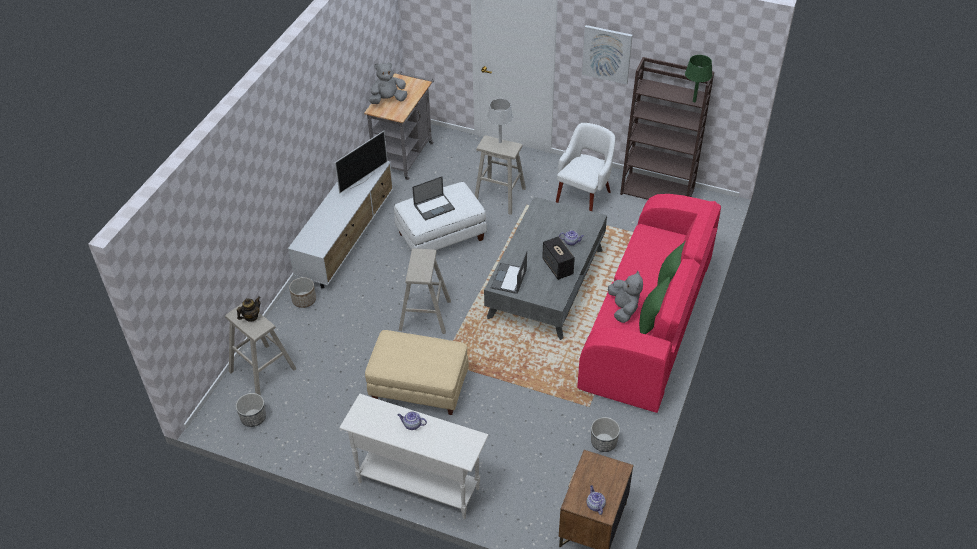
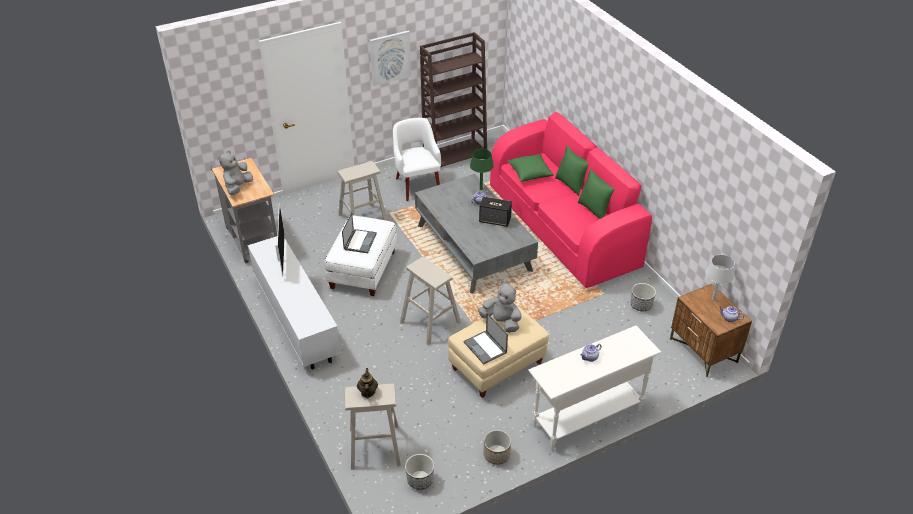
camera: 50 degrees left, 5 degrees down
planter [289,277,316,308] -> planter moved to [483,430,511,465]
grey table lamp [487,99,513,143] -> grey table lamp moved to [706,255,735,301]
laptop [491,251,527,294] -> laptop moved to [463,313,508,365]
grey plush toy [608,271,643,323] -> grey plush toy moved to [478,281,522,333]
green table lamp [685,55,712,102] -> green table lamp moved to [470,149,494,190]
none -> green pillow [507,154,554,182]

